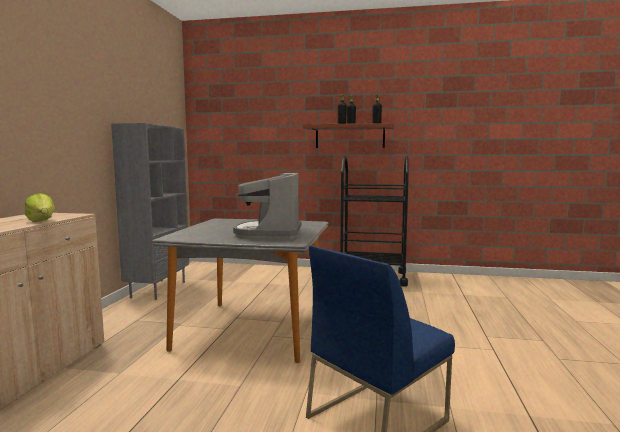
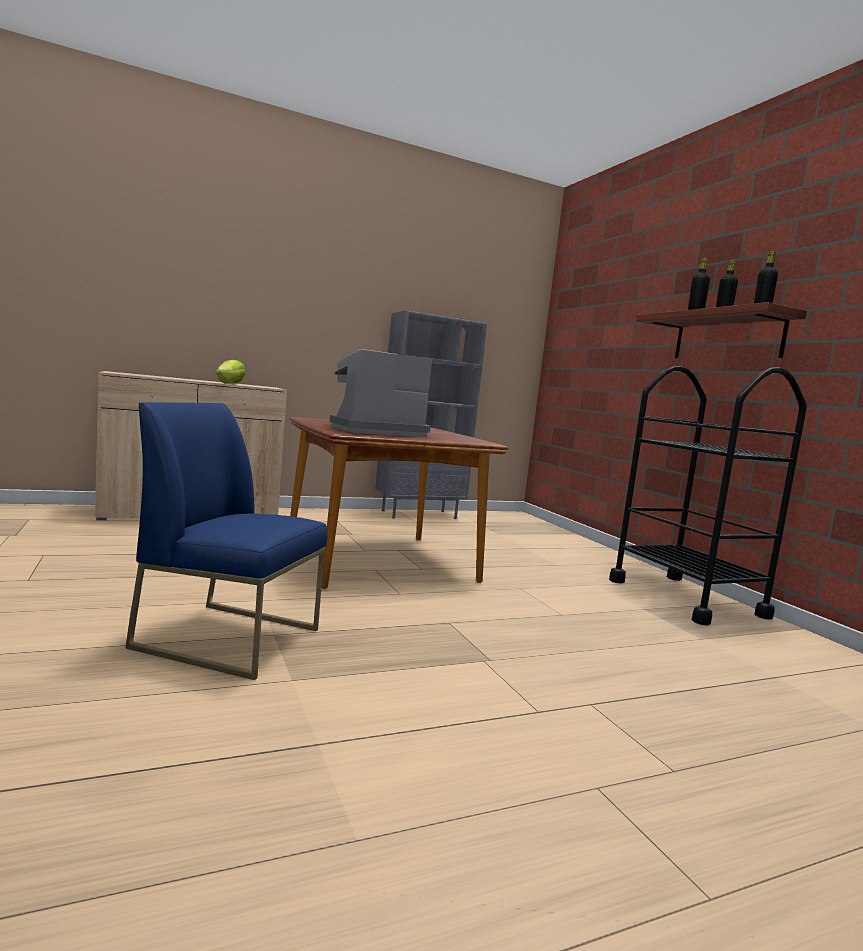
camera: 55 degrees right, 0 degrees up
grey dining table [152,219,328,363] -> brown dining table [289,417,509,589]

